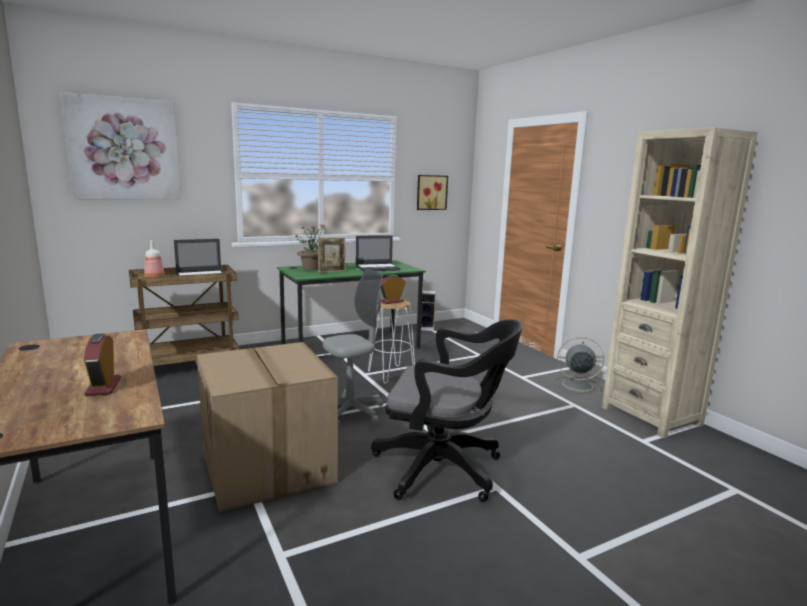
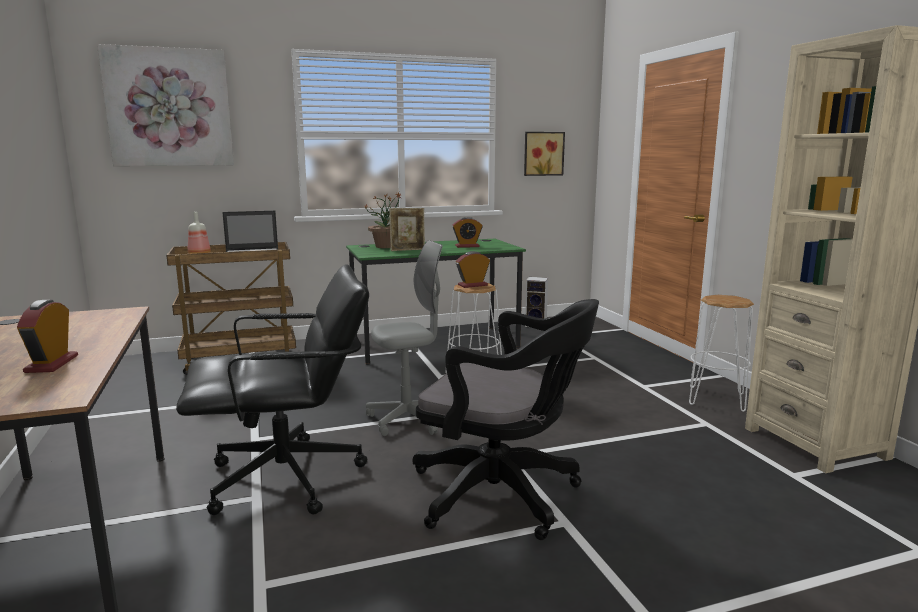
camera: 10 degrees right, 0 degrees up
cardboard box [197,342,338,513] -> black office chair [176,264,369,515]
laptop [356,235,400,272] -> alarm clock [452,217,483,248]
grey fan [554,337,604,394] -> white stool [689,295,754,412]

